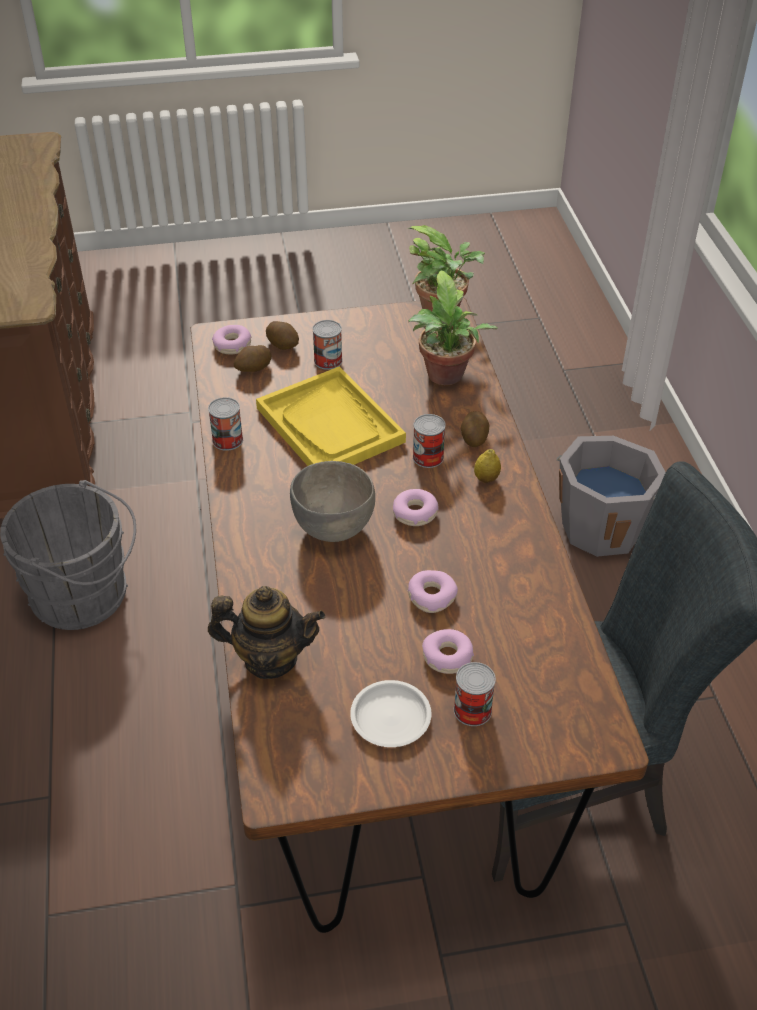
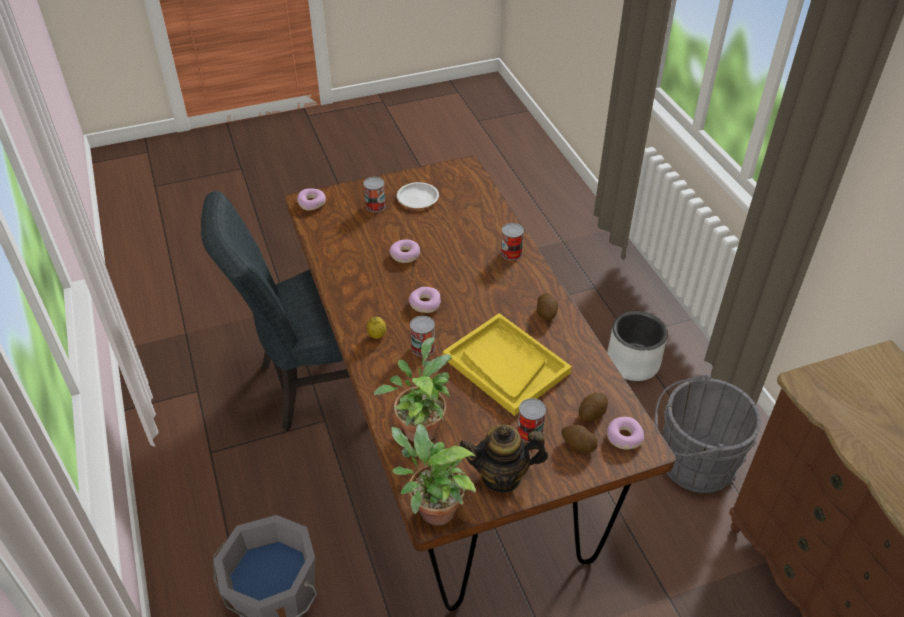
camera: 170 degrees right, 0 degrees up
can [208,397,243,451] -> can moved to [501,223,524,260]
teapot [208,586,325,679] -> teapot moved to [459,424,548,493]
grey bowl [290,461,375,542] -> none
donut [422,629,474,674] -> donut moved to [297,188,326,211]
potato [461,411,489,447] -> potato moved to [537,293,558,320]
none -> grey planter [607,311,668,381]

